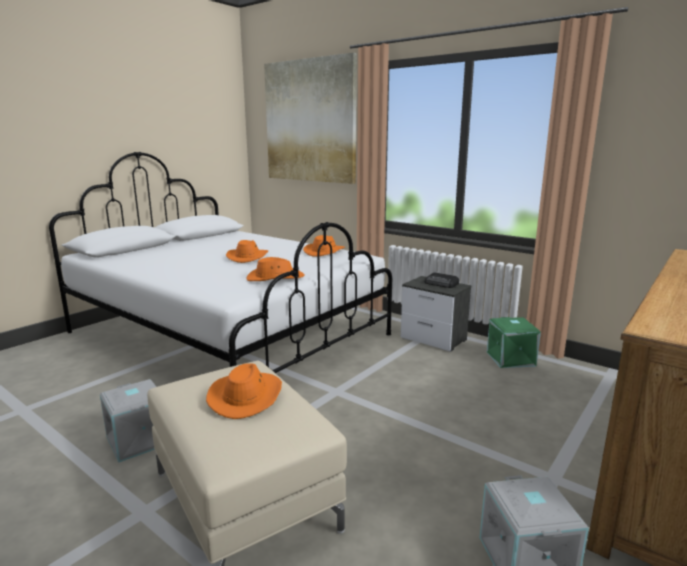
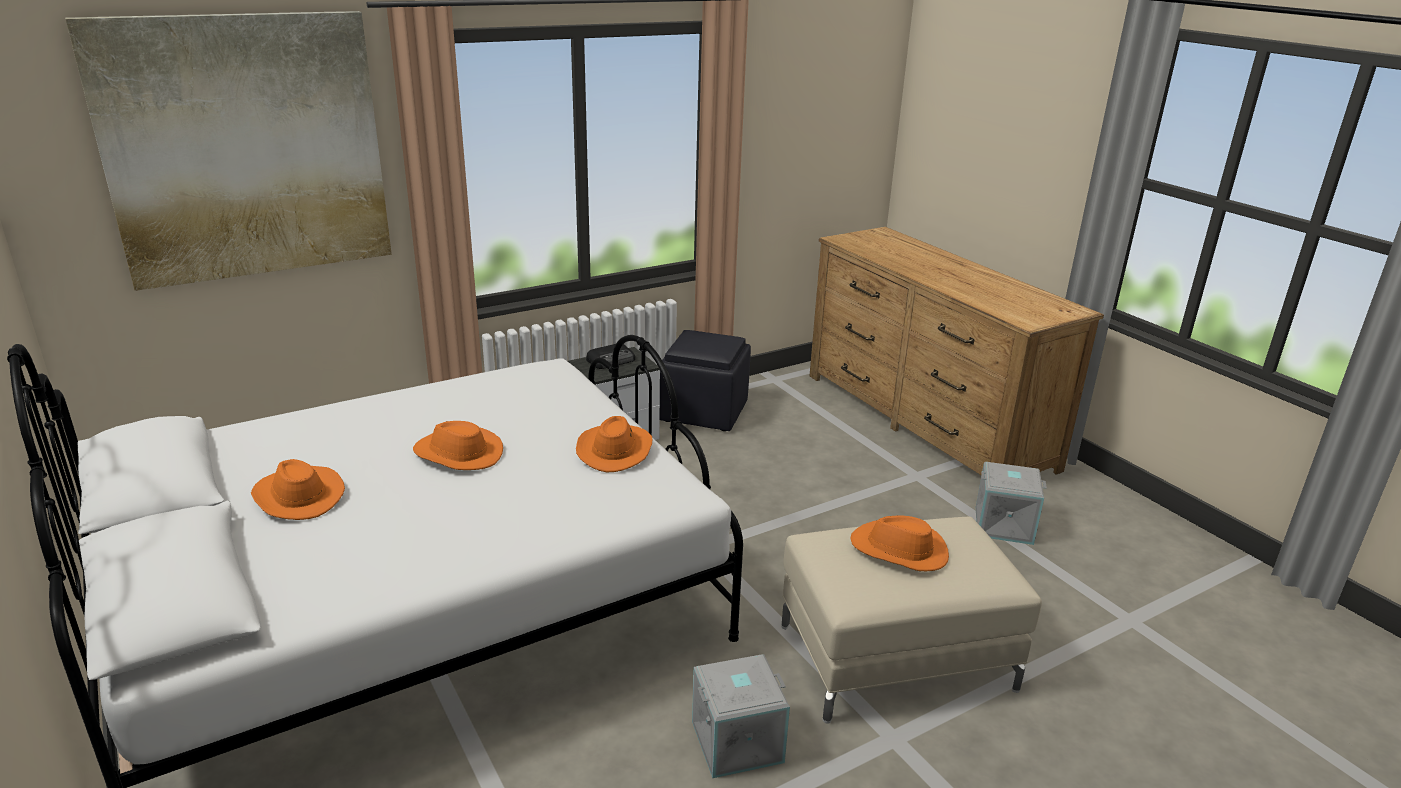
camera: 70 degrees left, 10 degrees up
orange hat [303,235,345,257] -> orange hat moved to [251,459,345,520]
green storage box [487,317,541,368] -> black ottoman [660,330,751,431]

